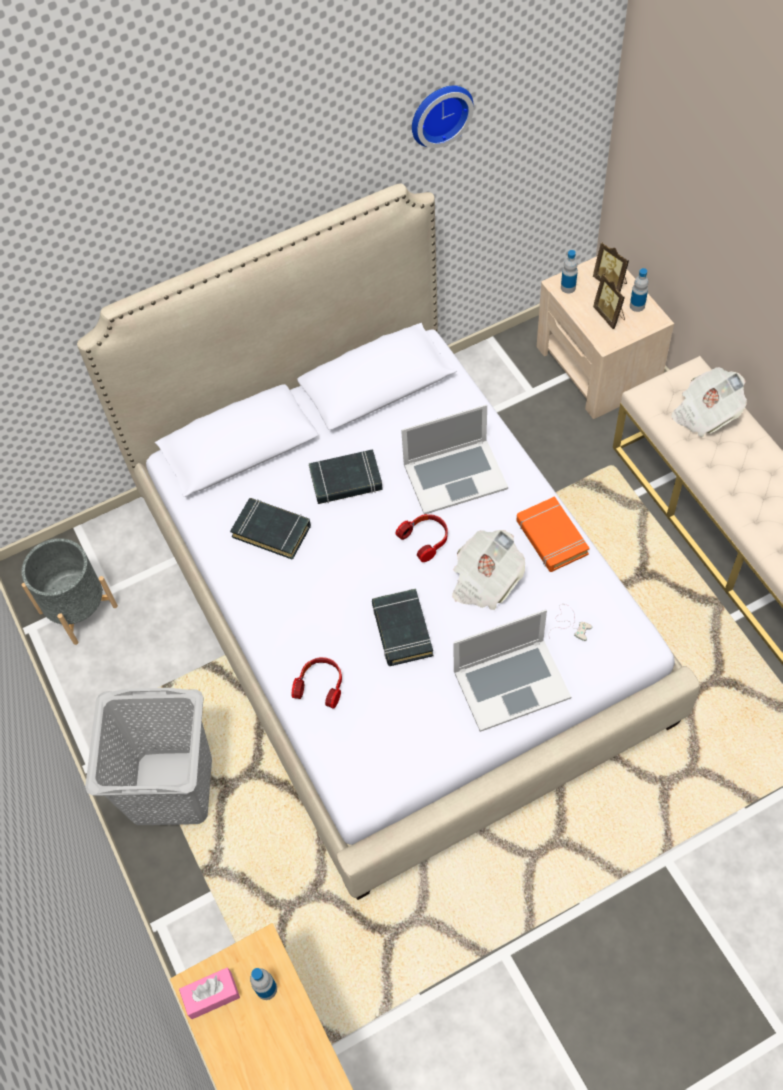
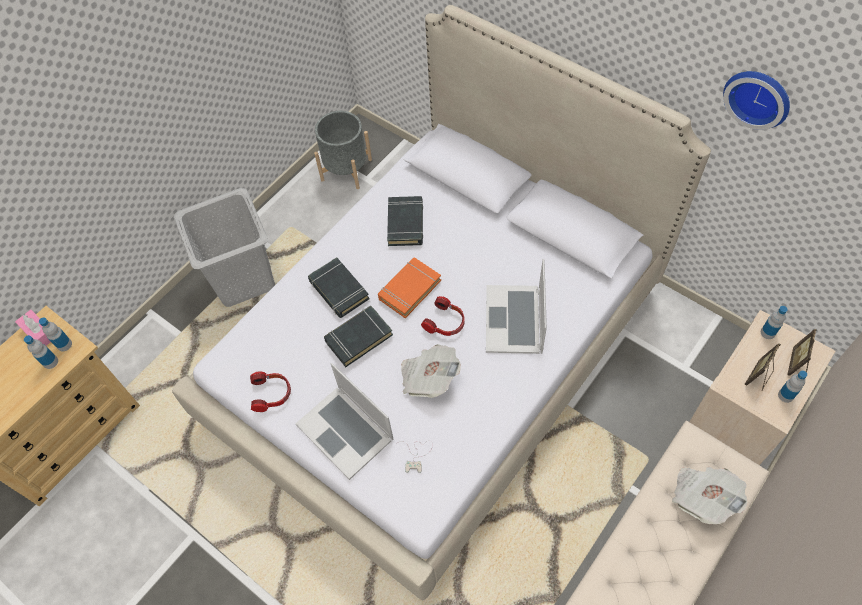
camera: 65 degrees right, 0 degrees up
headphones [291,657,342,709] -> headphones moved to [250,371,291,412]
black book [309,449,383,504] -> black book moved to [308,257,370,318]
laptop [401,404,508,515] -> laptop turned 45 degrees clockwise [486,259,547,354]
orange book [517,496,590,572] -> orange book moved to [378,257,441,318]
none -> bottle [39,317,72,351]

